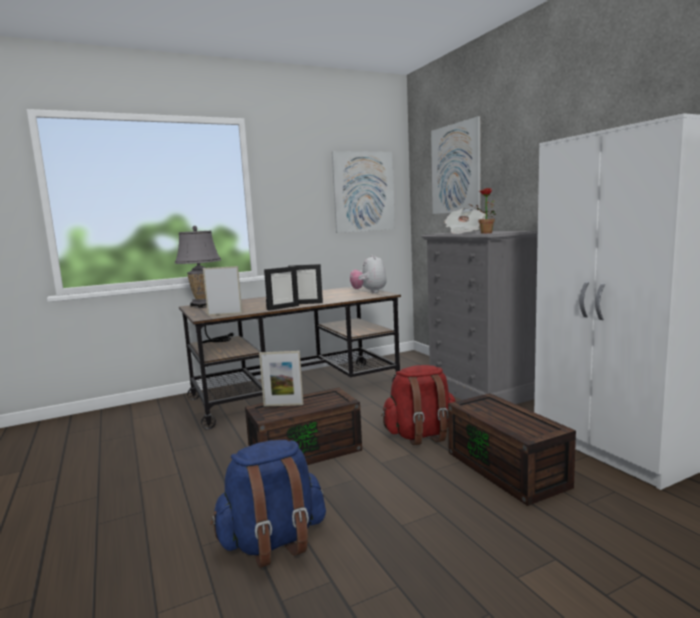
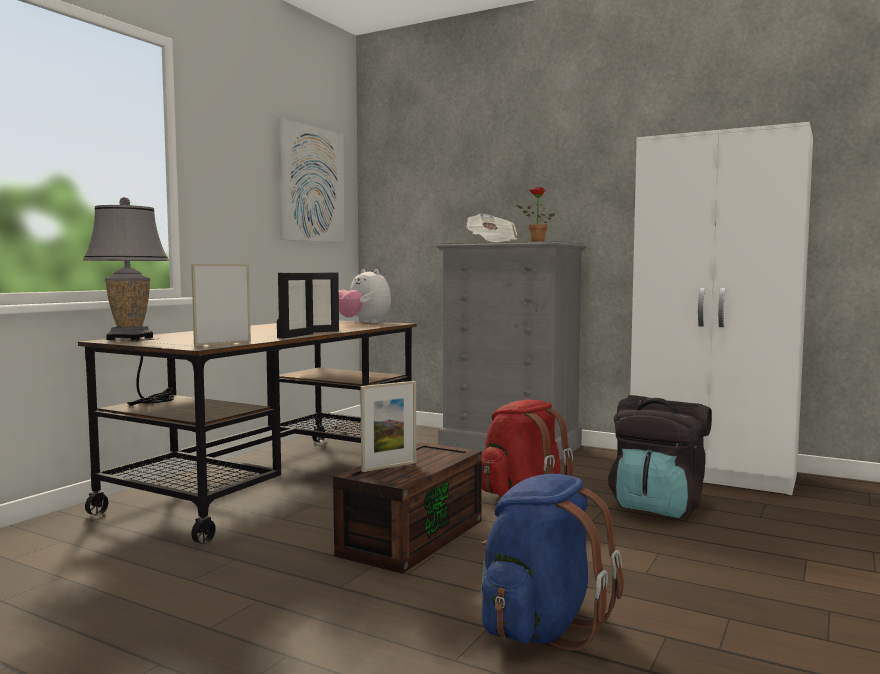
camera: 35 degrees left, 5 degrees down
picture [431,116,481,214] -> none
brown storage box [448,393,576,506] -> black backpack [608,395,712,519]

